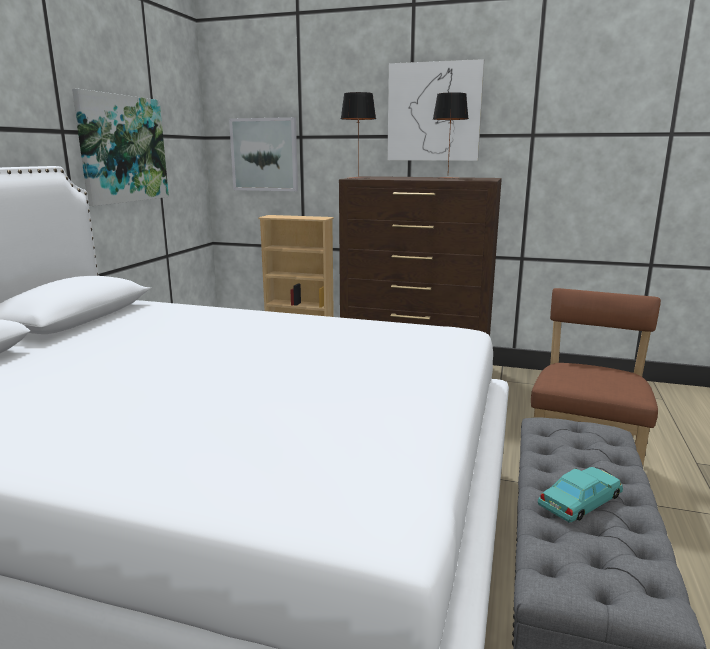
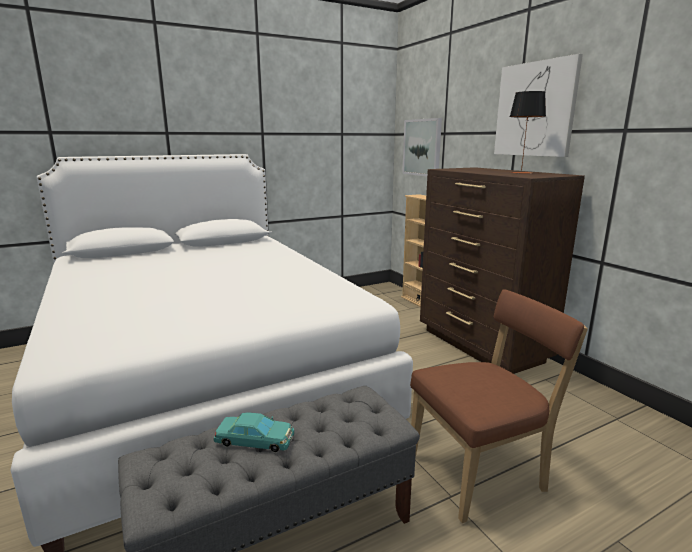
camera: 45 degrees right, 0 degrees up
picture [72,89,169,206] -> none
table lamp [341,92,376,179] -> none

